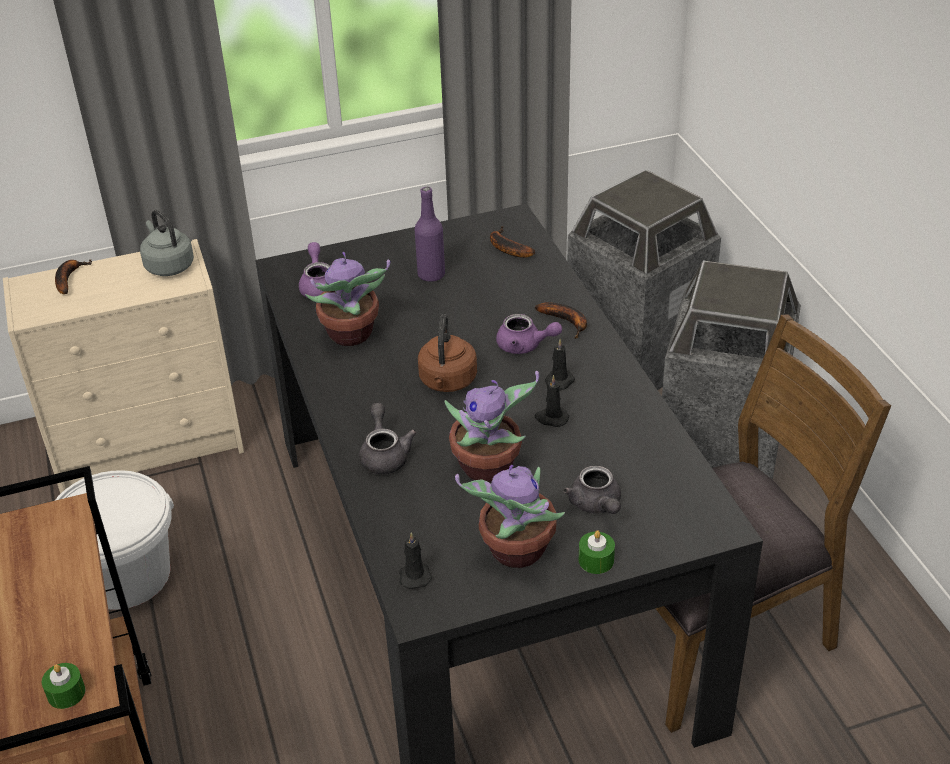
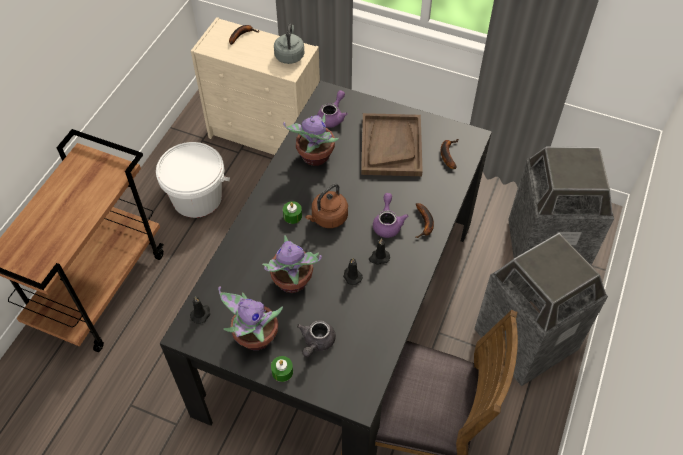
camera: 40 degrees right, 15 degrees up
green candle [42,663,85,709] -> green candle moved to [283,201,302,224]
grey teapot [359,403,417,474] -> none
purple bottle [415,187,445,282] -> brown tray [361,113,423,176]
purple teapot [496,314,562,354] -> purple teapot turned 150 degrees counterclockwise [373,193,408,238]

